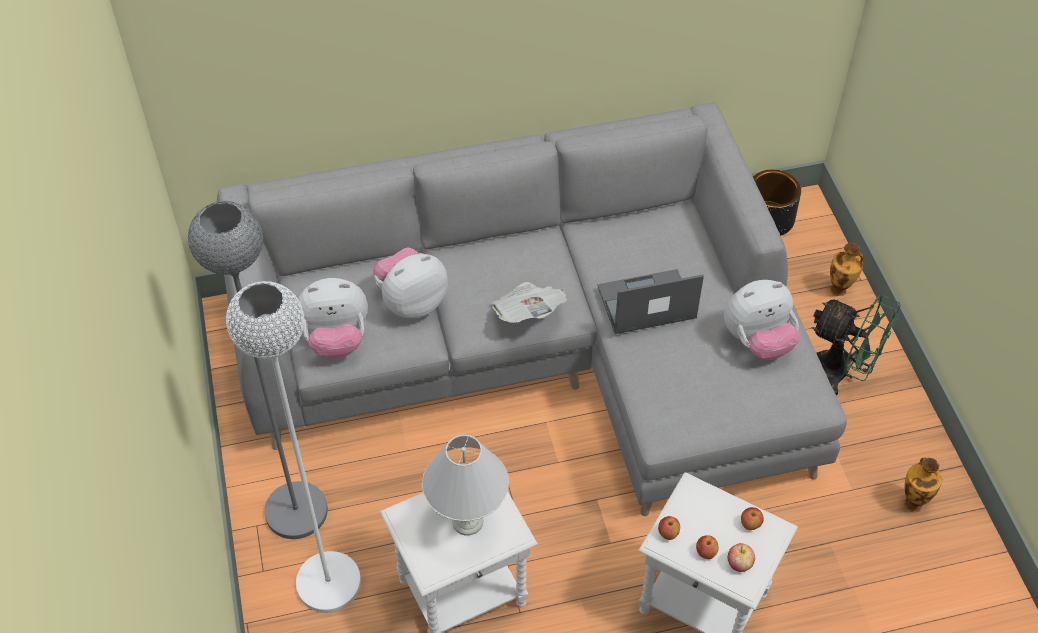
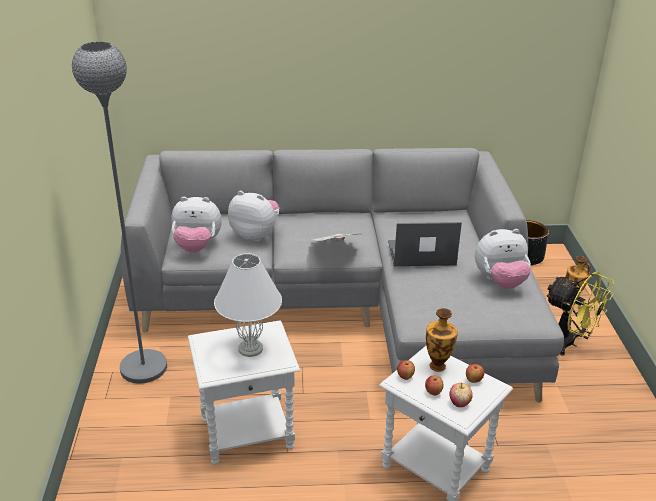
camera: 10 degrees right, 20 degrees down
white floor lamp [226,281,361,613] -> none
plush toy [373,248,448,318] -> plush toy turned 45 degrees clockwise [228,191,280,242]
green fan [811,294,901,396] -> yellow fan [545,272,614,356]
vase [904,458,942,512] -> vase moved to [426,308,458,372]

